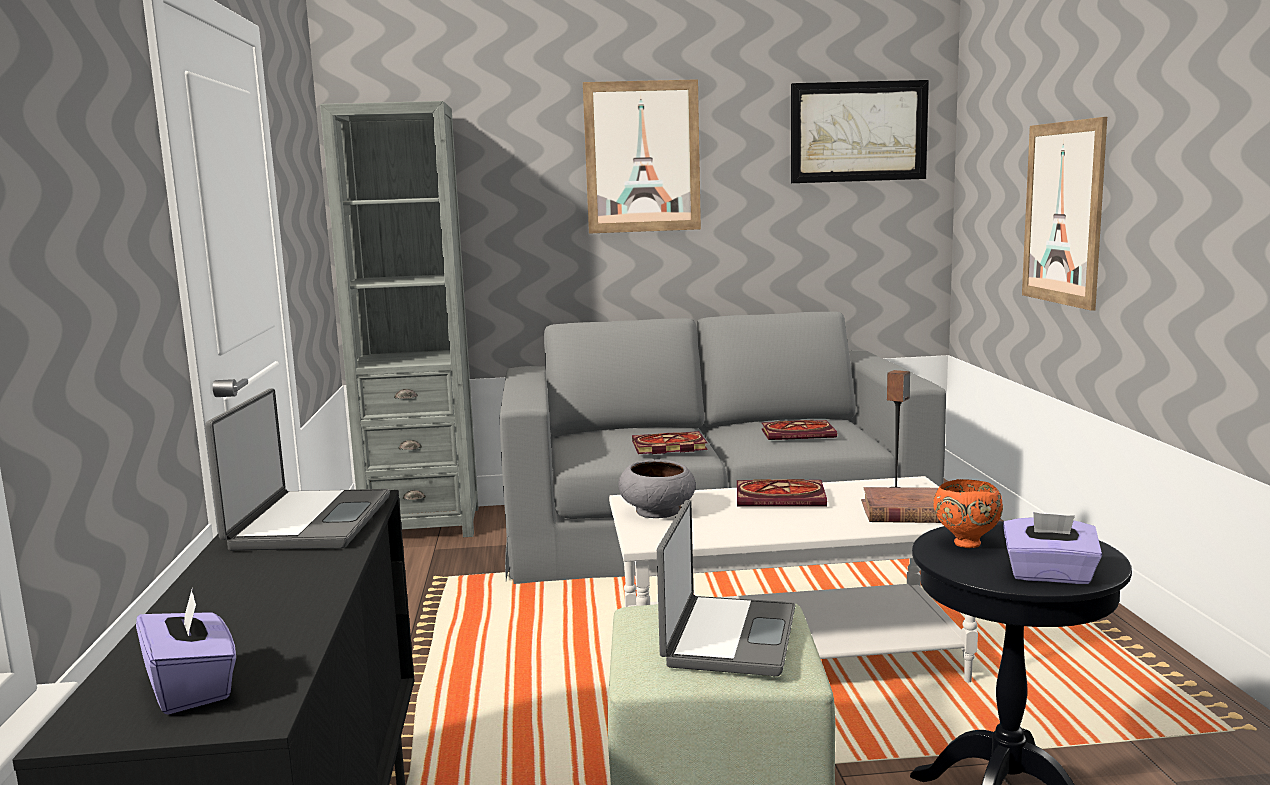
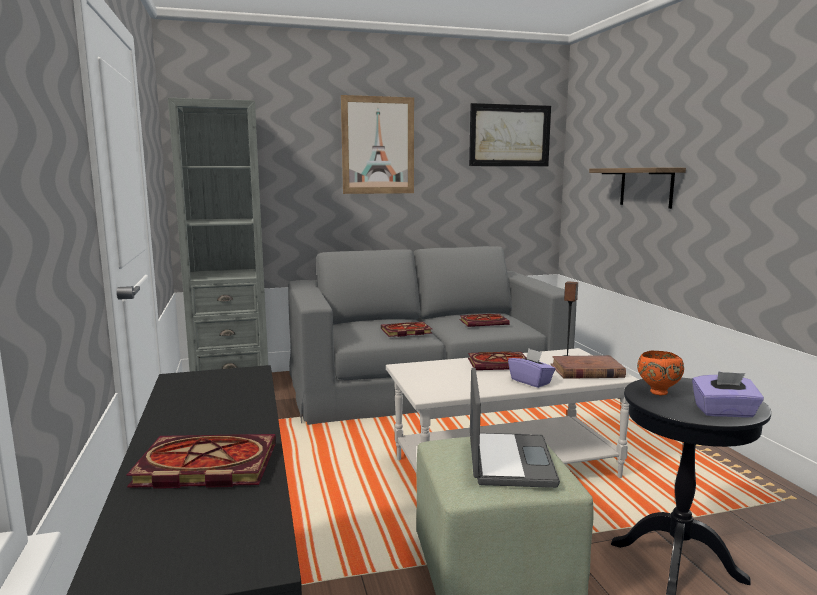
camera: 10 degrees left, 0 degrees up
purple tissue box [136,590,236,715] -> purple tissue box moved to [508,348,555,388]
laptop [205,388,390,551] -> none
grey bowl [618,459,696,518] -> none
picture [1022,117,1107,311] -> shelf [589,168,686,209]
none -> book [126,434,276,489]

